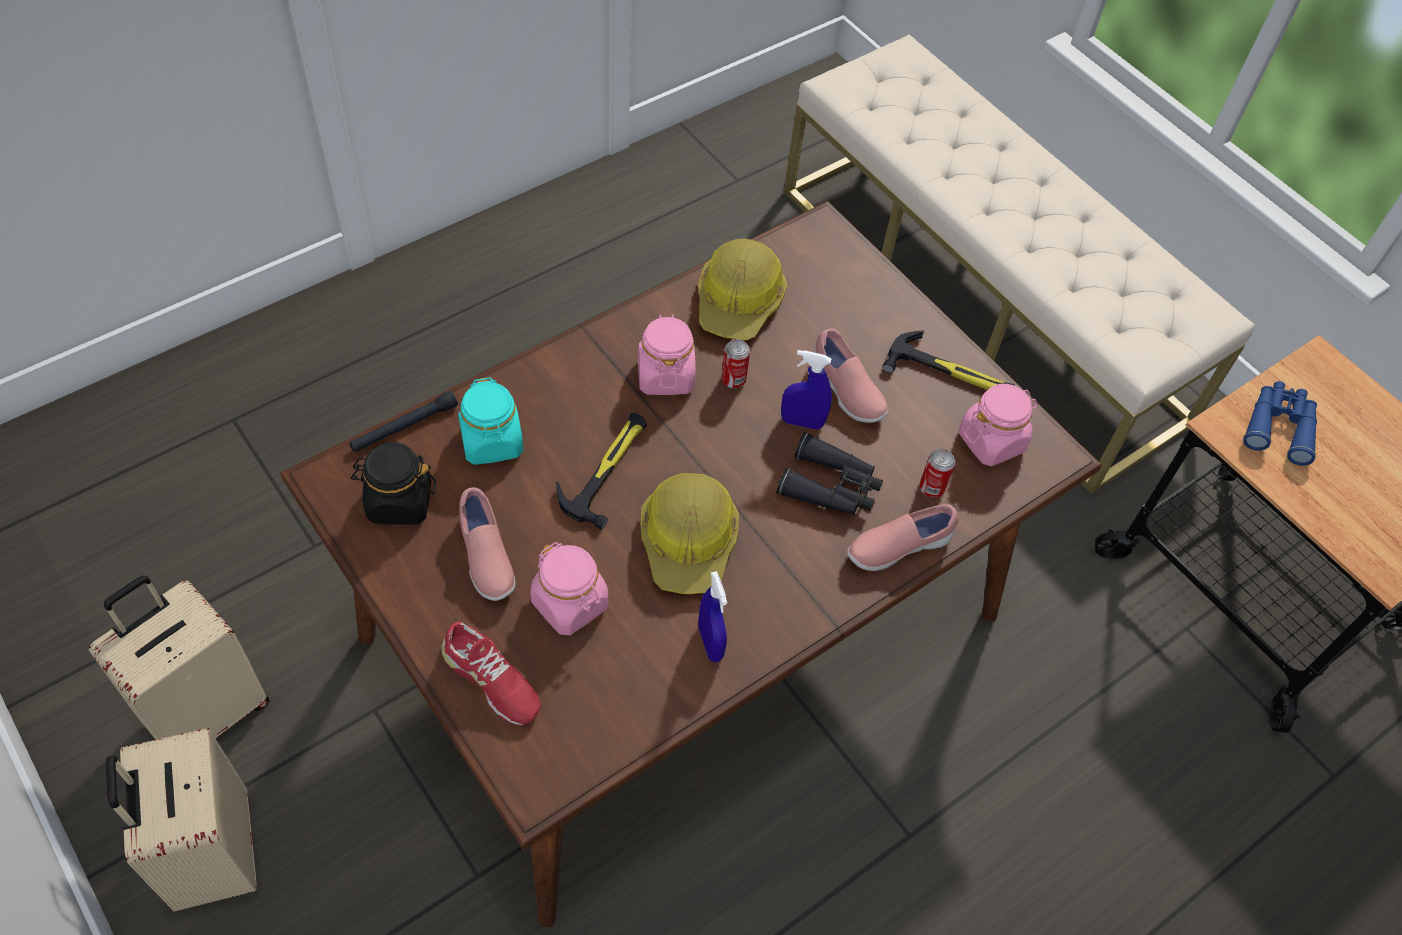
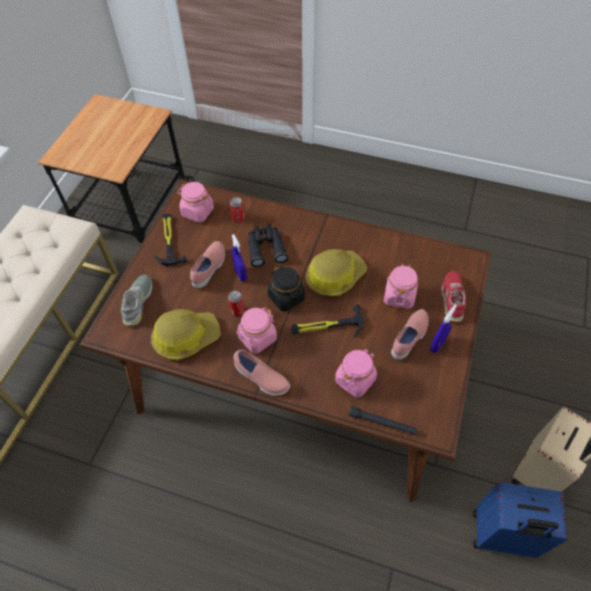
camera: 120 degrees left, 0 degrees up
beige suitcase [89,575,270,740] -> blue suitcase [473,483,568,558]
black jar [351,442,436,525] -> black jar moved to [268,266,305,311]
turquoise jar [458,377,523,465] -> pink jar [335,349,377,397]
blue spray bottle [698,571,727,662] -> blue spray bottle moved to [430,305,457,353]
pink shoe [847,504,959,571] -> pink shoe moved to [233,349,290,396]
blue binoculars [1243,381,1317,466] -> none
none -> grey shoe [121,275,152,326]

